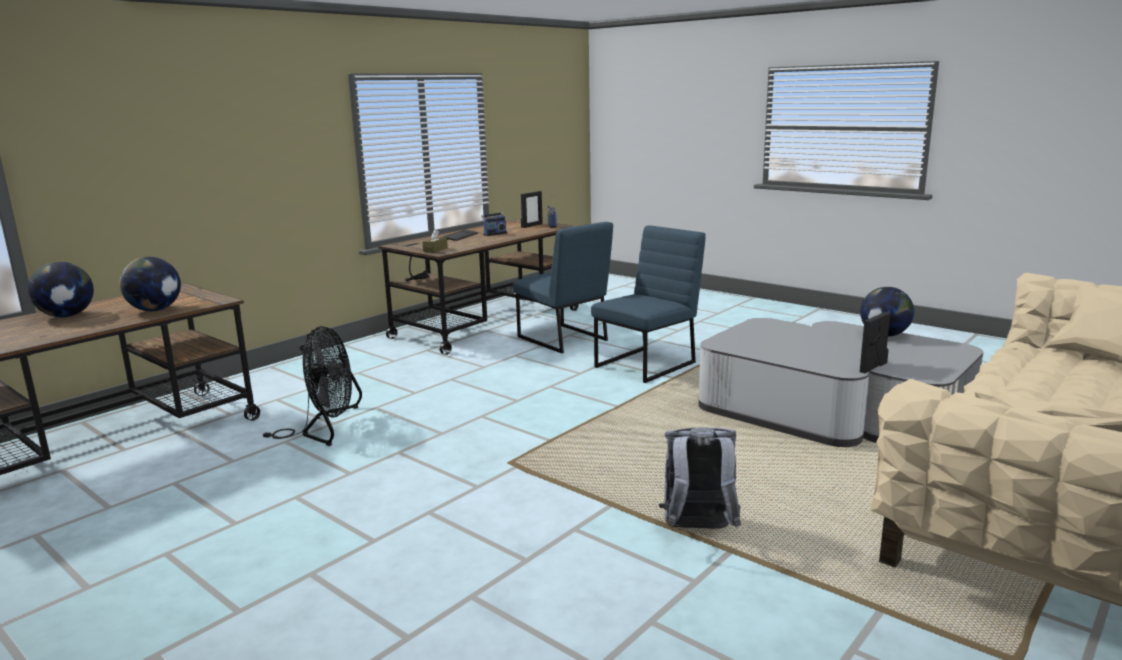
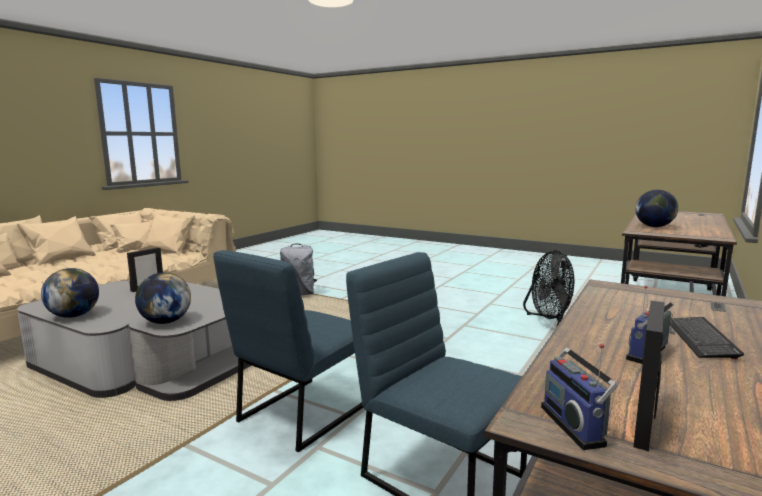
camera: 170 degrees right, 5 degrees down
globe [28,262,94,317] -> globe moved to [135,272,191,324]
brown tissue box [422,229,448,253] -> none

